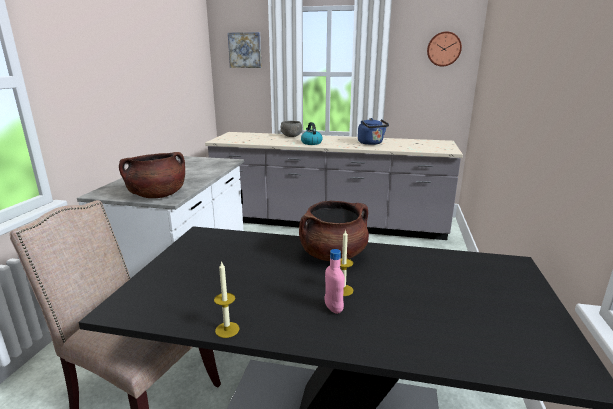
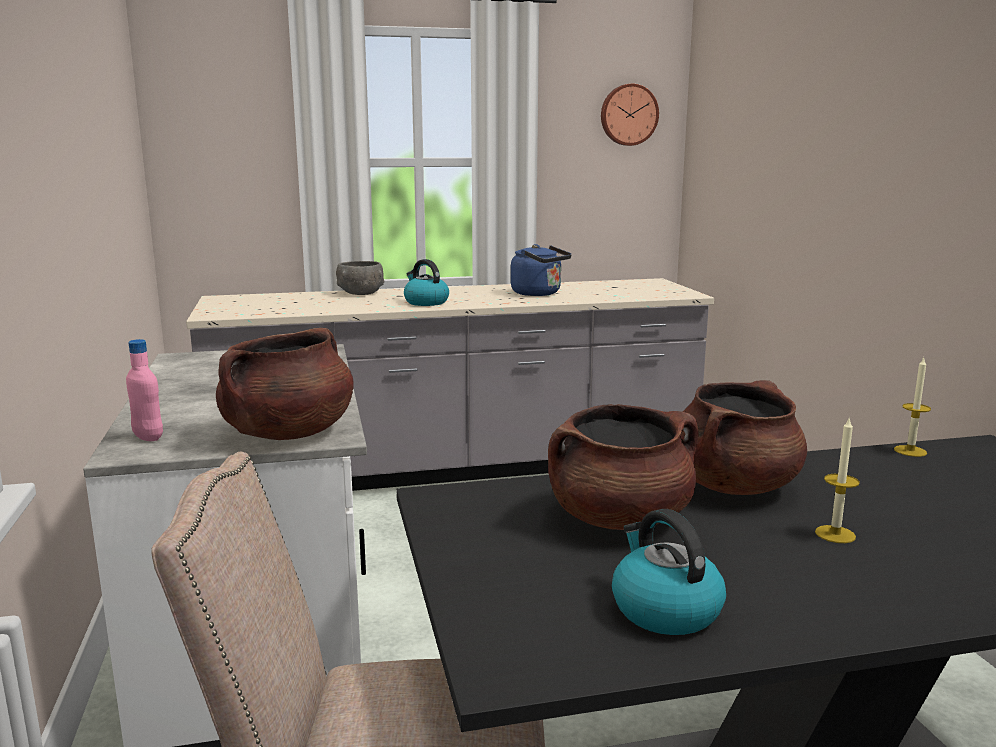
camera: 25 degrees left, 5 degrees down
candle [214,261,240,338] -> candle moved to [894,357,931,457]
picture [228,32,262,68] -> none
pink bottle [324,249,345,314] -> pink bottle moved to [126,339,163,441]
none -> brown cooking pot [548,404,699,530]
none -> kettle [612,509,726,635]

